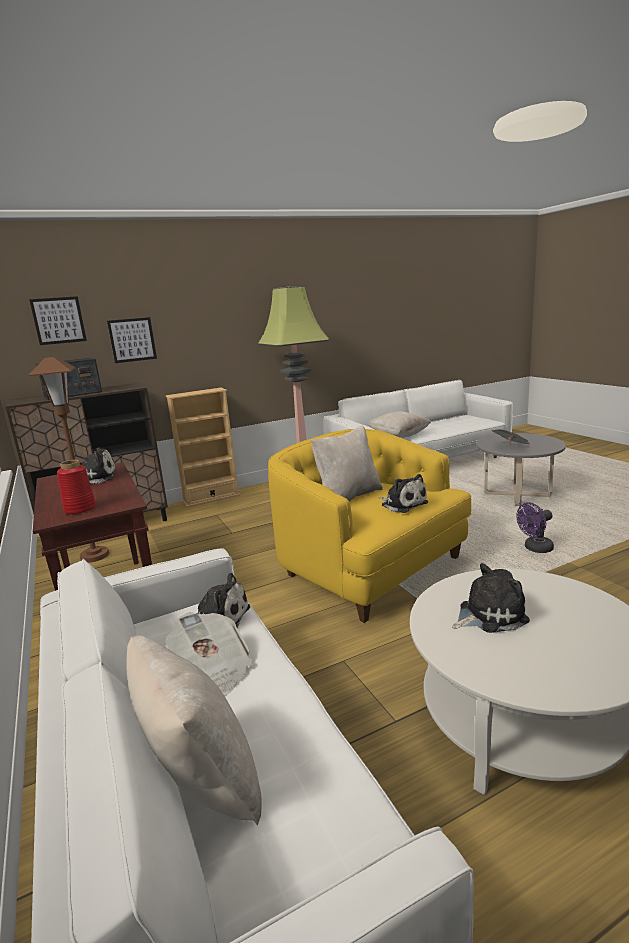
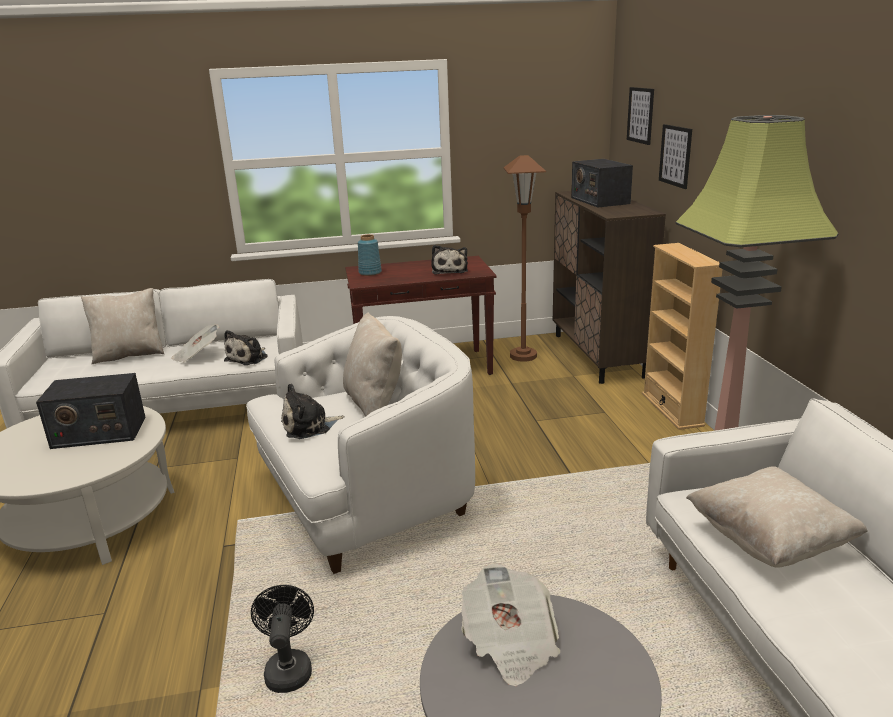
camera: 105 degrees right, 5 degrees up
red vase [57,460,96,515] -> blue vase [358,234,382,276]
yellow armchair [268,429,471,623] -> white armchair [246,316,475,574]
plush toy [452,563,530,633] -> radio [36,373,146,449]
purple fan [516,502,554,553] -> black fan [251,585,314,693]

